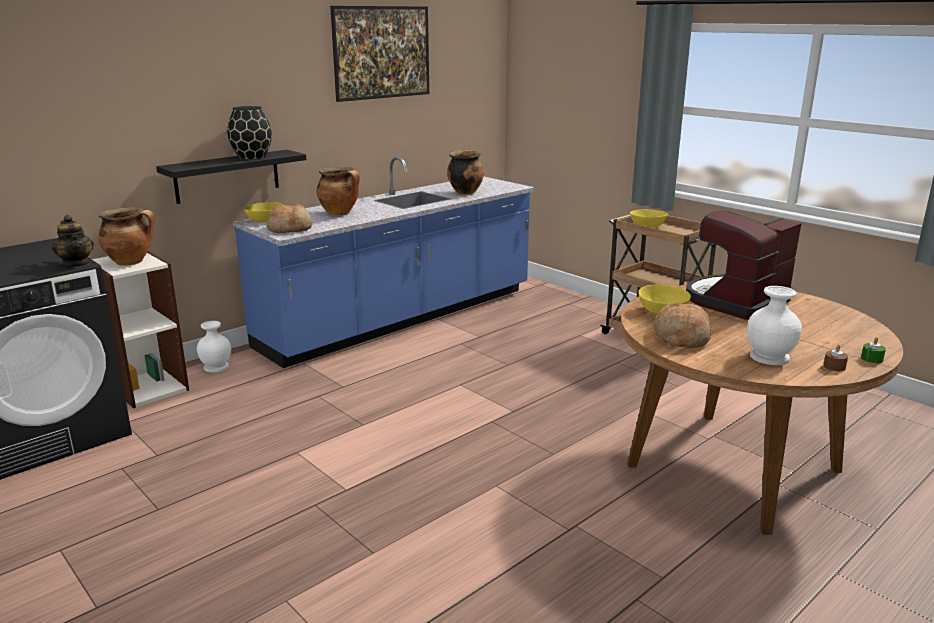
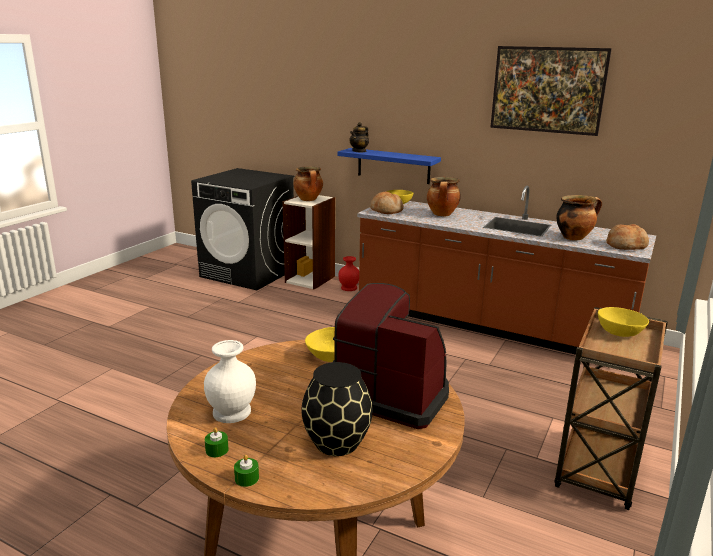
camera: 70 degrees right, 0 degrees up
teapot [52,215,94,267] -> teapot moved to [349,122,369,153]
black shelf [156,150,306,204] -> blue shelf [338,148,441,184]
white vase [197,321,231,373] -> red vase [338,256,359,291]
black vase [227,106,272,159] -> black vase moved to [301,362,373,456]
blue counter [233,157,535,368] -> brown counter [357,186,656,355]
bread [654,302,711,348] -> bread moved to [606,224,649,250]
brown candle [824,345,848,371] -> green candle [205,427,229,457]

